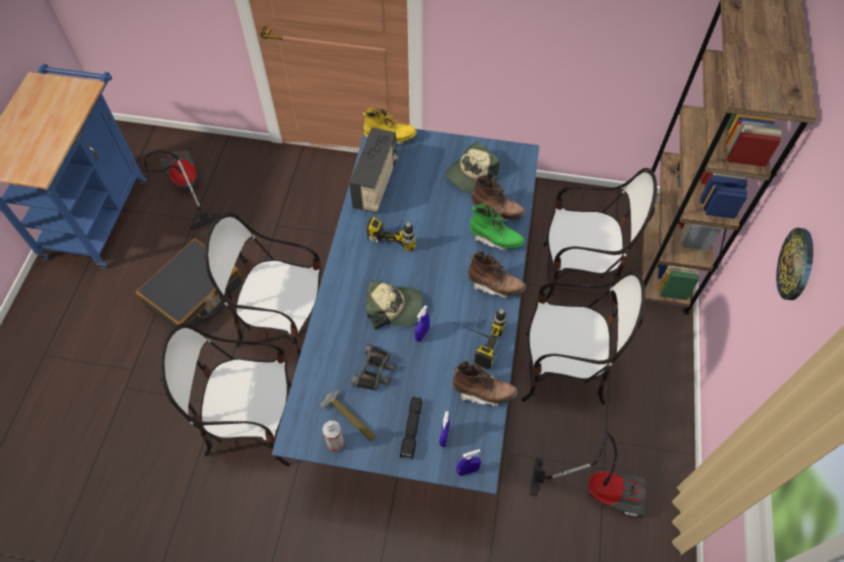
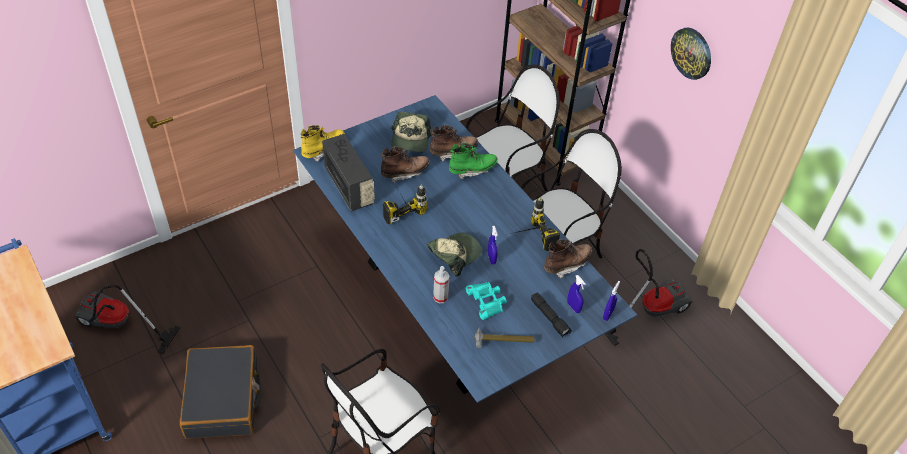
camera: 45 degrees left, 10 degrees down
chair [204,212,322,359] -> none
spray bottle [322,421,345,452] -> spray bottle moved to [433,266,449,303]
black binoculars [351,344,396,391] -> turquoise binoculars [466,282,507,320]
brown boot [468,251,526,298] -> brown boot moved to [381,146,430,184]

